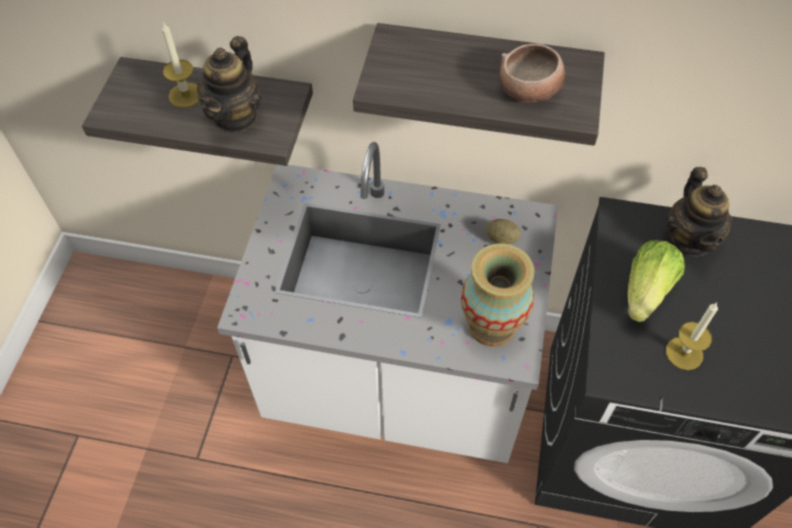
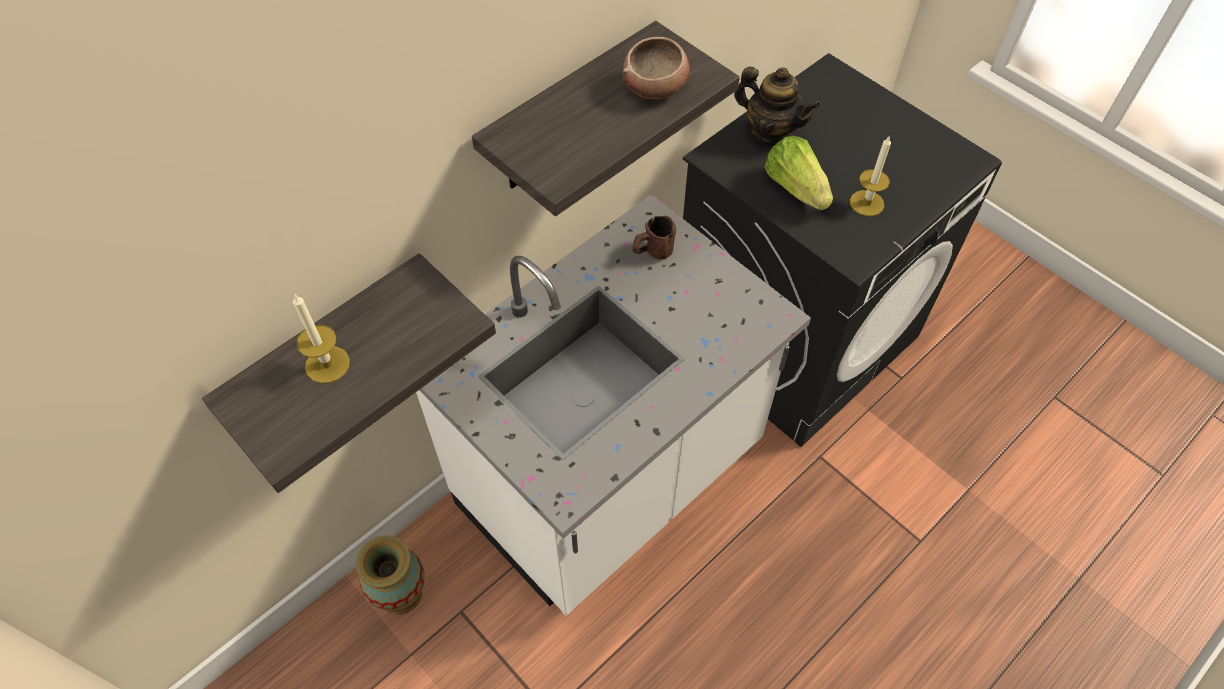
camera: 55 degrees left, 0 degrees up
teapot [197,36,262,132] -> none
vase [461,243,534,347] -> vase moved to [356,535,425,615]
potato [485,219,520,244] -> brown mug [632,216,676,259]

